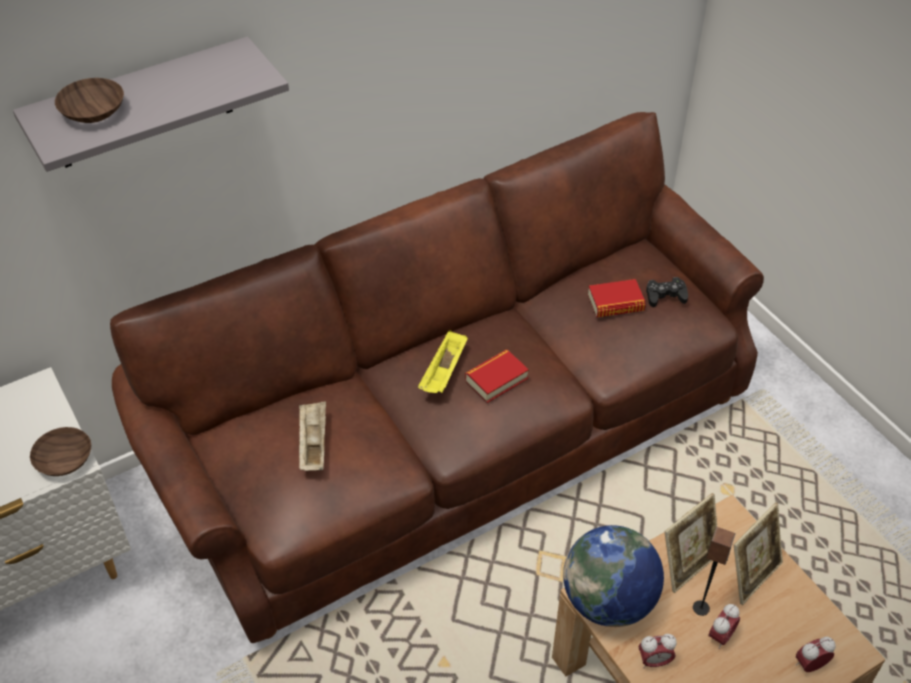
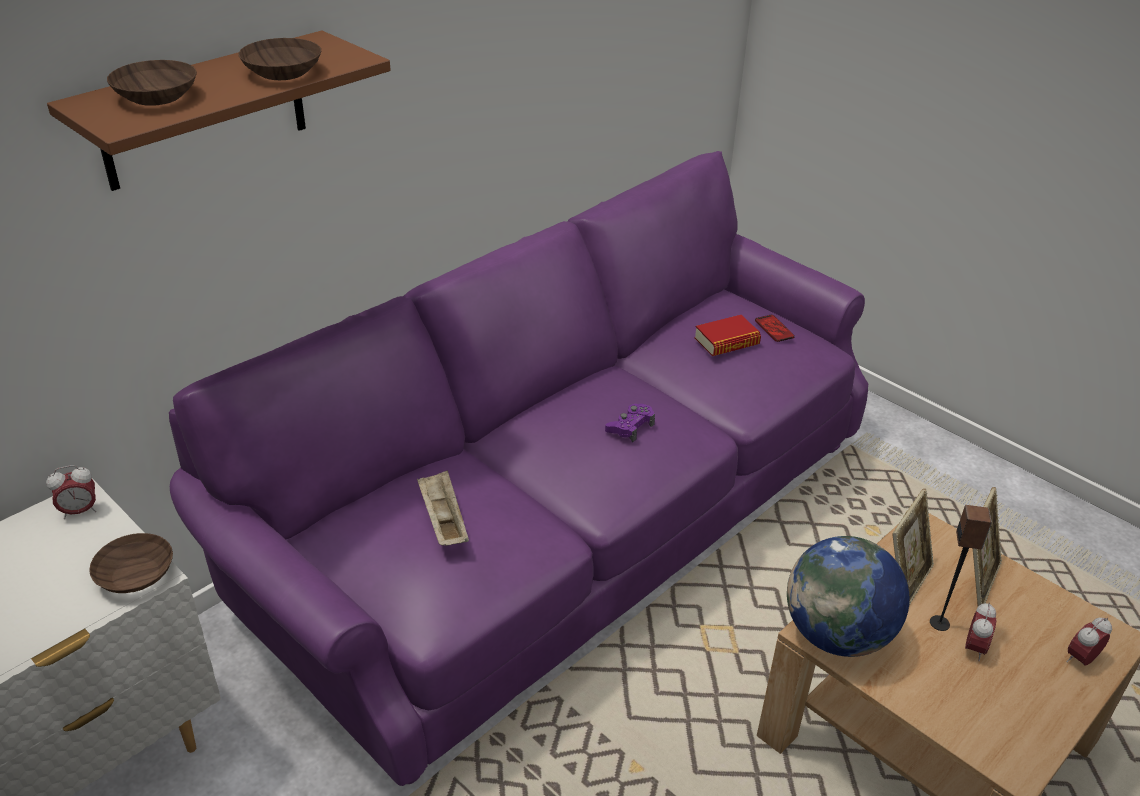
camera: 15 degrees left, 10 degrees down
grey shelf [13,36,289,172] -> brown shelf [47,31,390,191]
brown sofa [110,112,764,643] -> purple sofa [169,151,868,786]
yellow tray [418,330,468,393] -> none
book [465,350,529,403] -> purple game controller [605,404,655,442]
alarm clock [638,634,677,668] -> alarm clock moved to [46,465,96,519]
black game controller [646,277,688,307] -> phone [755,315,795,342]
none -> brown bowl [239,38,321,80]

